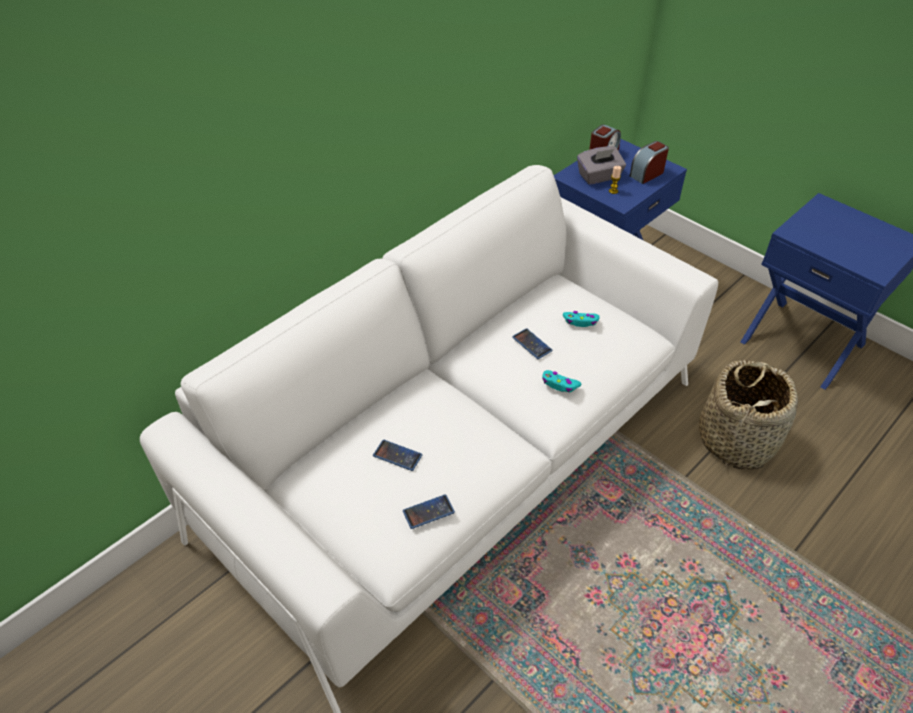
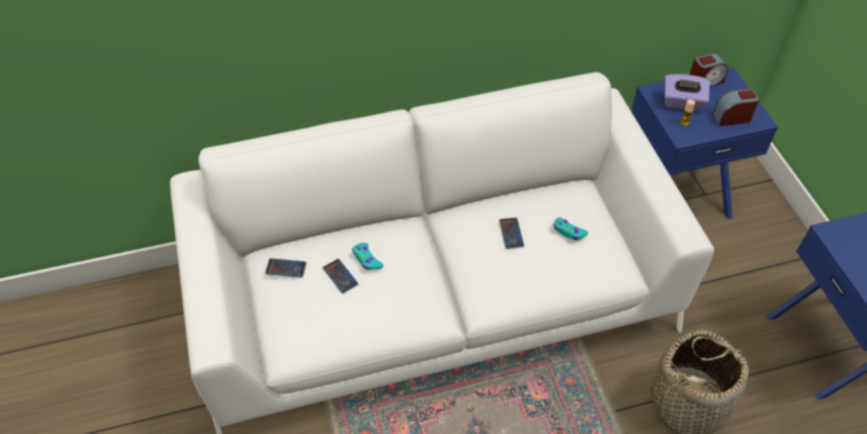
camera: 30 degrees right, 5 degrees up
phone [403,494,455,529] -> phone moved to [265,258,307,278]
turquoise game controller [542,370,581,392] -> turquoise game controller moved to [352,243,384,270]
grey tissue box [577,146,626,185] -> purple tissue box [664,74,710,111]

